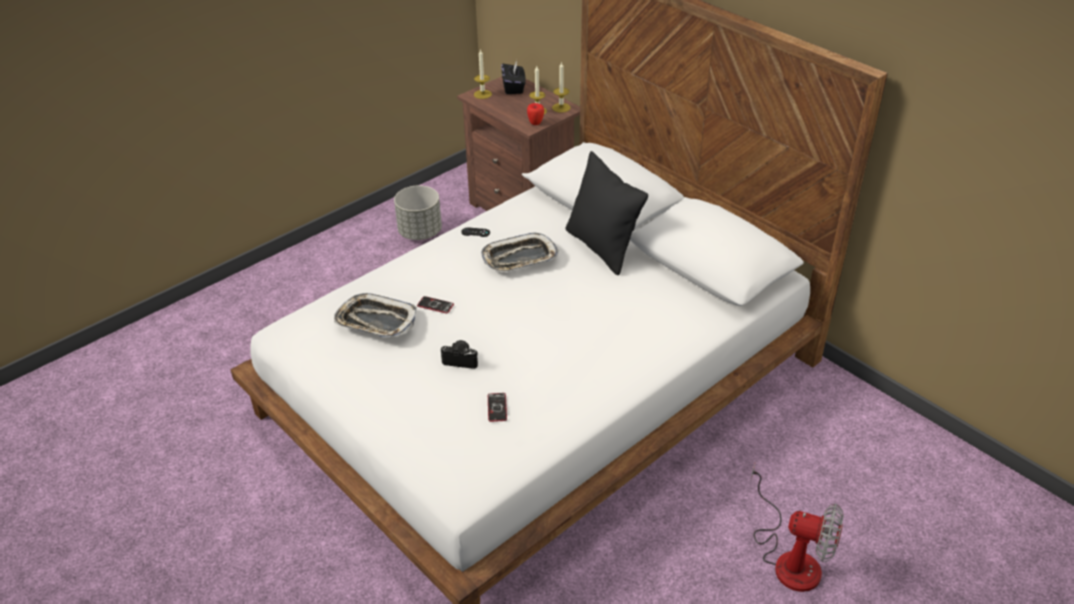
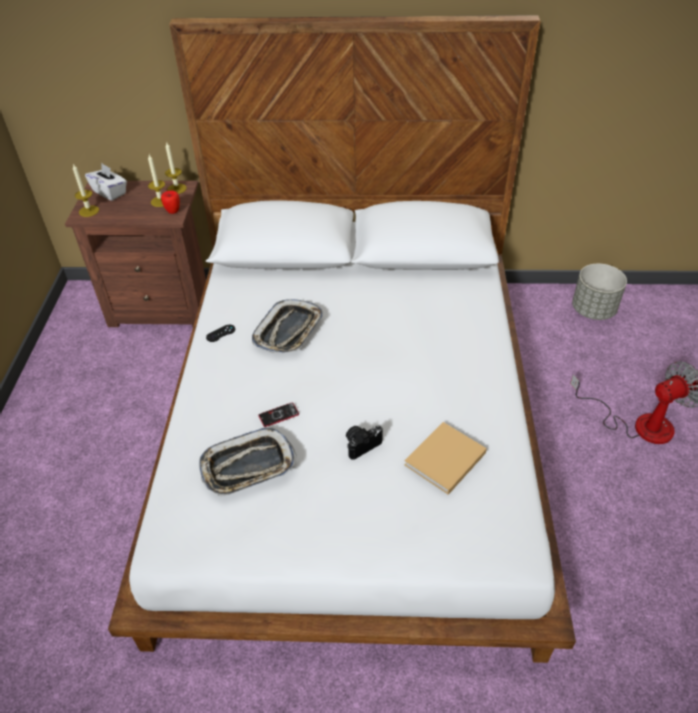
camera: 45 degrees left, 5 degrees up
grey planter [394,185,442,240] -> grey planter moved to [572,264,627,320]
phone [488,393,507,422] -> beige book [404,422,487,495]
black tissue box [501,60,526,94] -> white tissue box [85,164,127,201]
black pillow [566,151,648,275] -> none

